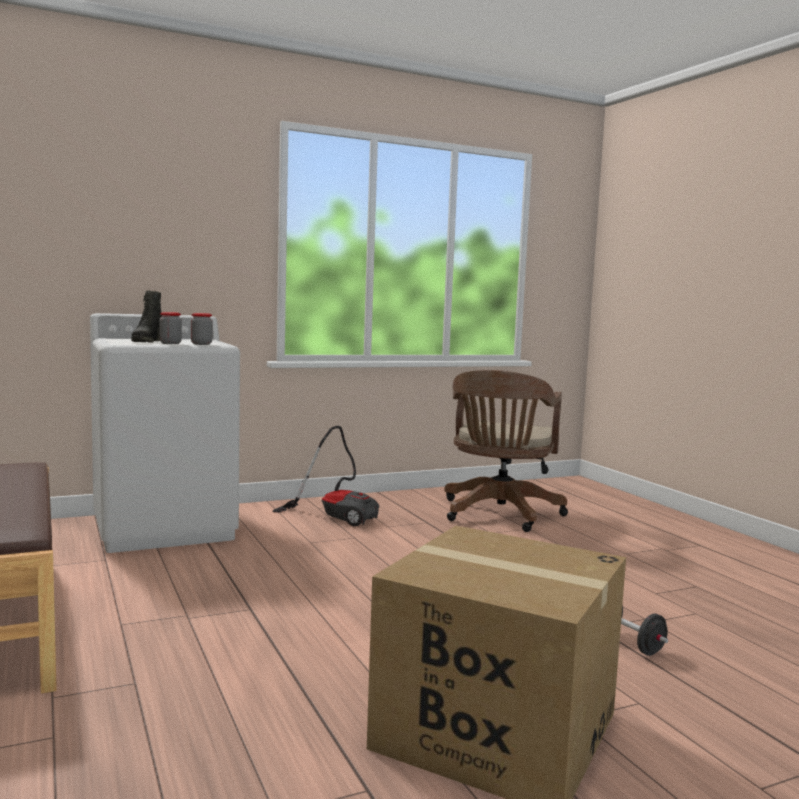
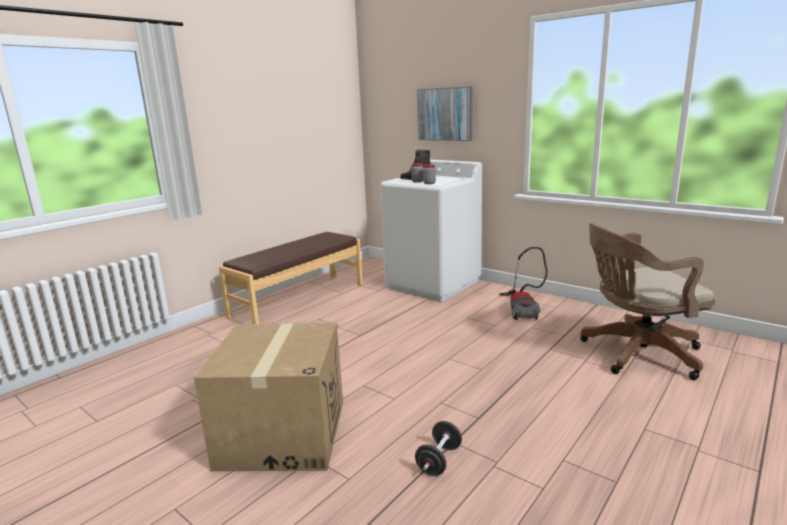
camera: 65 degrees right, 10 degrees up
none -> picture [417,86,473,141]

